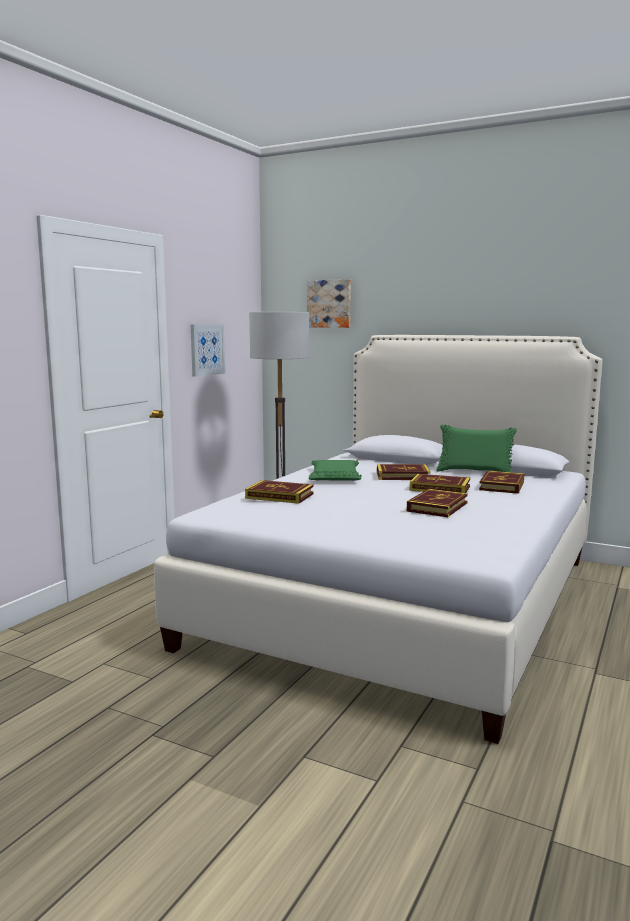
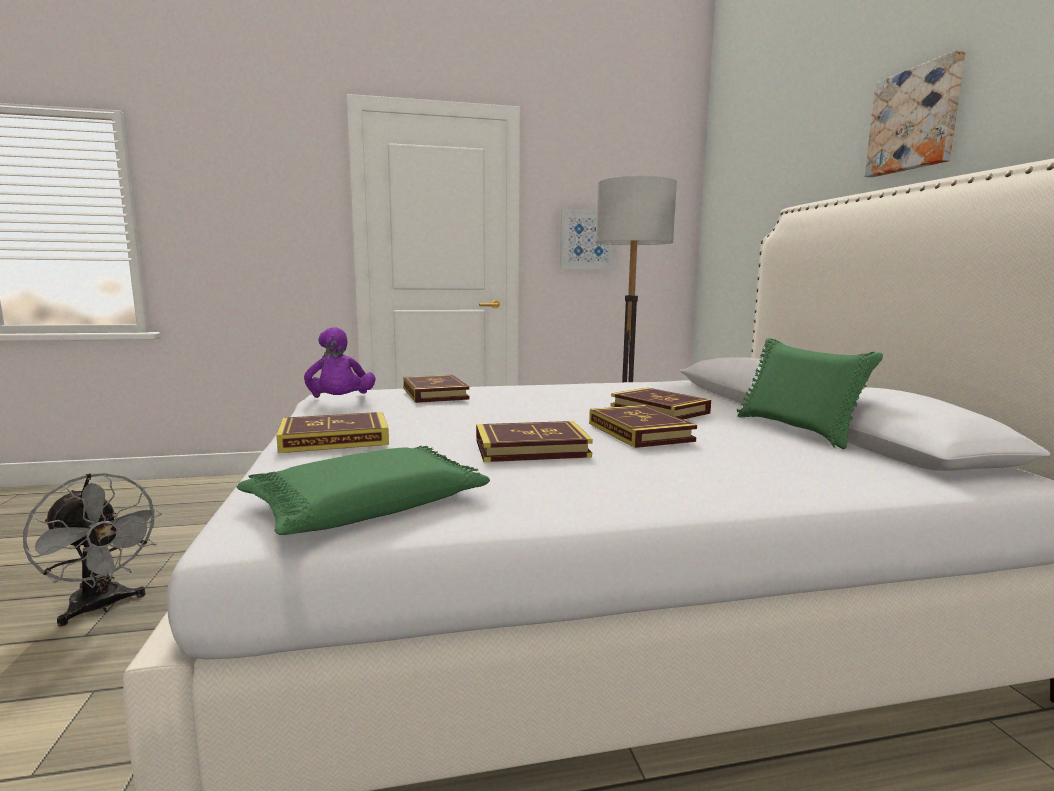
camera: 50 degrees right, 0 degrees up
picture [307,279,351,328] -> picture moved to [864,50,966,177]
green pillow [309,460,362,481] -> green pillow moved to [237,446,490,535]
book [479,471,525,494] -> book moved to [276,412,389,453]
none -> grey fan [23,473,162,626]
none -> purple plush toy [304,327,376,398]

